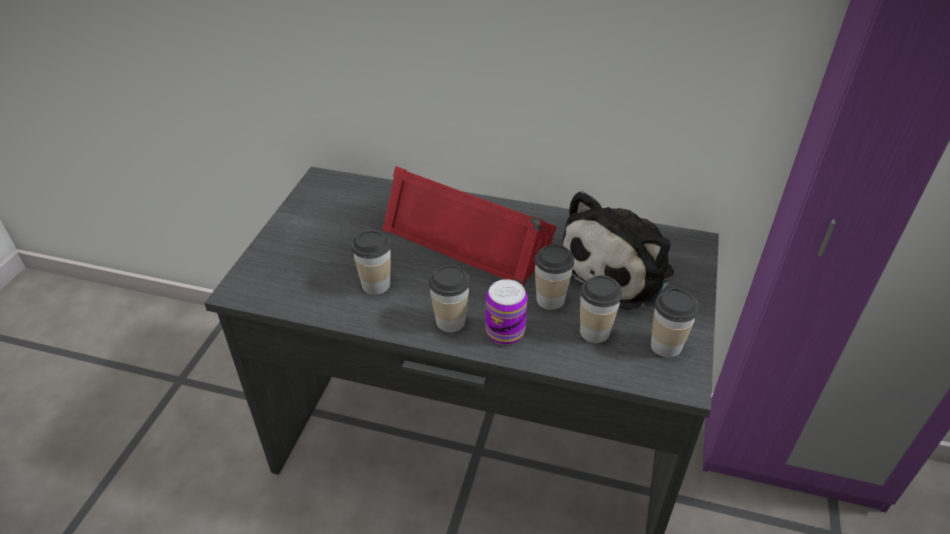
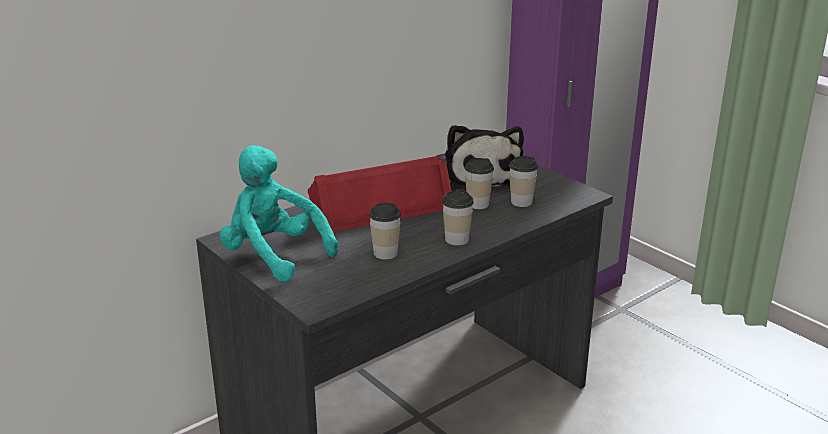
camera: 55 degrees left, 15 degrees down
can [486,279,527,345] -> none
cup [651,288,699,358] -> none
none -> turquoise plush toy [219,145,338,282]

